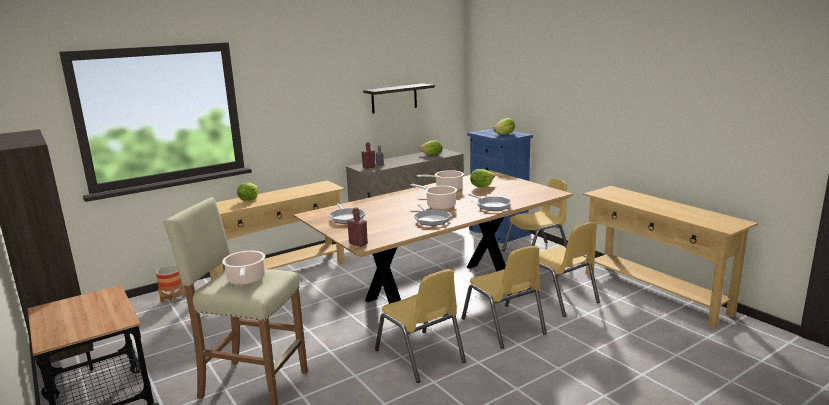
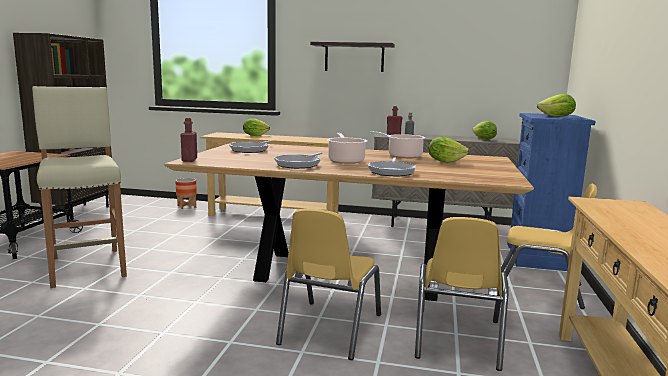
camera: 45 degrees right, 5 degrees down
cooking pot [222,251,265,285] -> none
shelf [363,83,435,114] -> shelf moved to [310,42,395,72]
yellow chair [375,269,466,383] -> none

